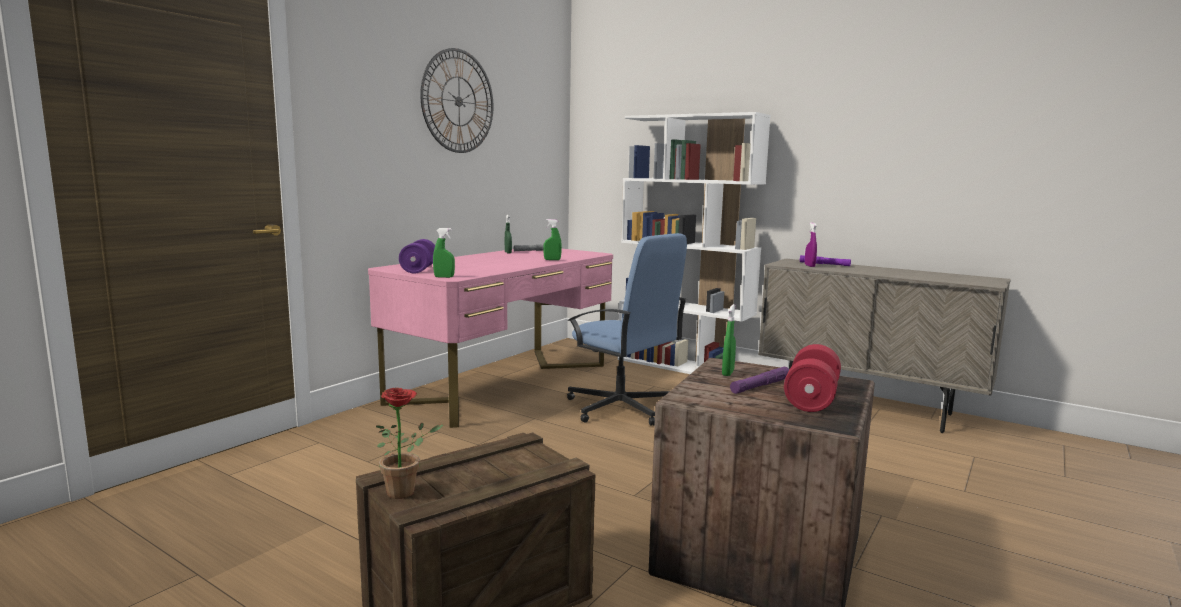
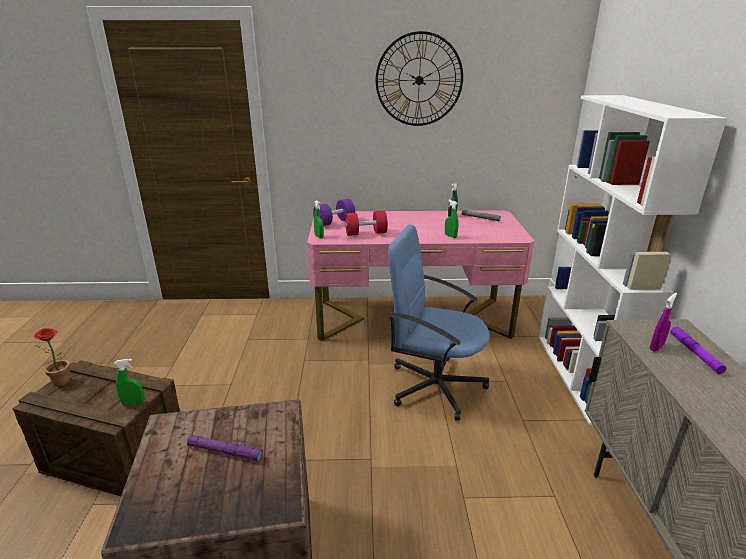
camera: 55 degrees right, 15 degrees up
blue office chair [567,233,687,426] -> blue office chair turned 105 degrees clockwise [388,225,490,421]
green spray bottle [722,304,736,376] -> green spray bottle moved to [114,359,145,406]
red dumbbell [784,344,841,412] -> red dumbbell moved to [345,211,388,236]

